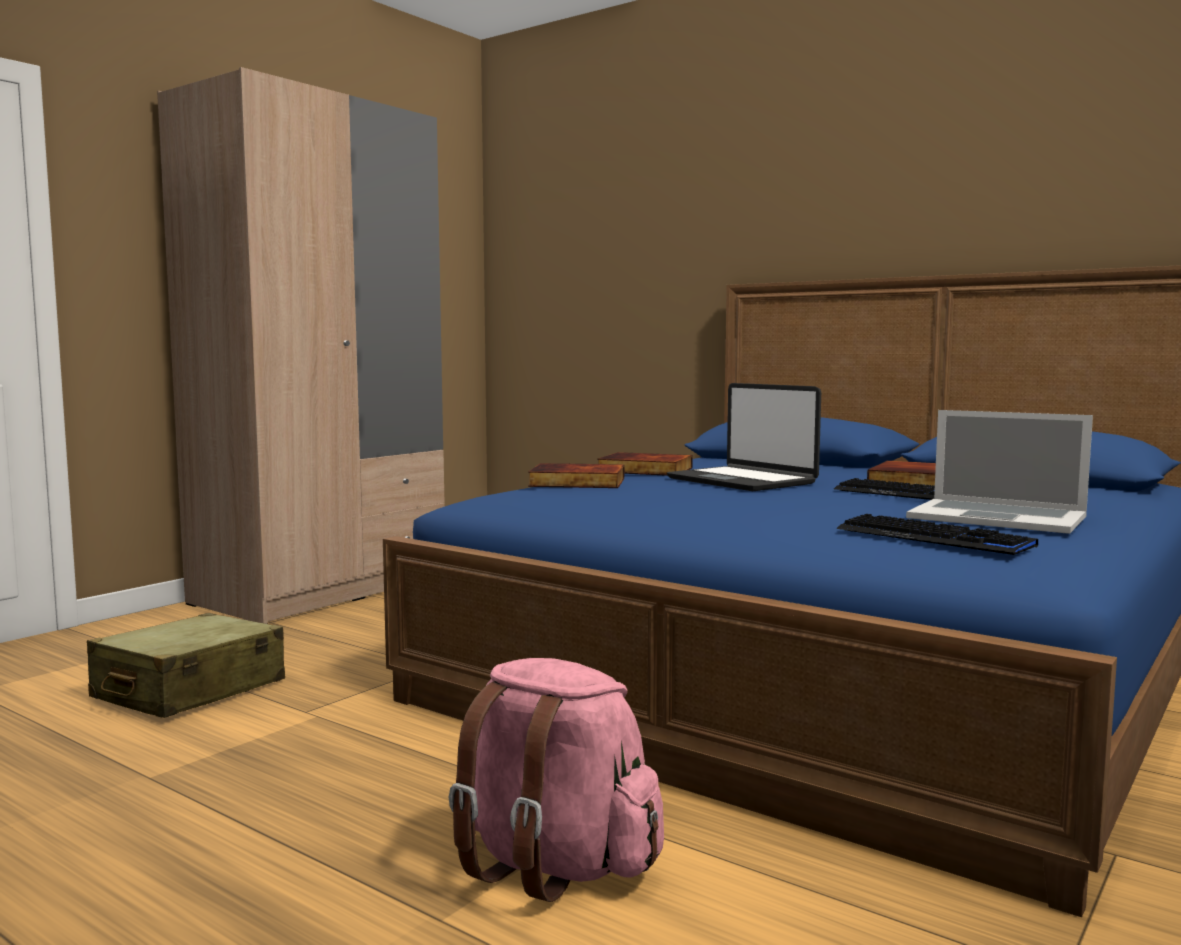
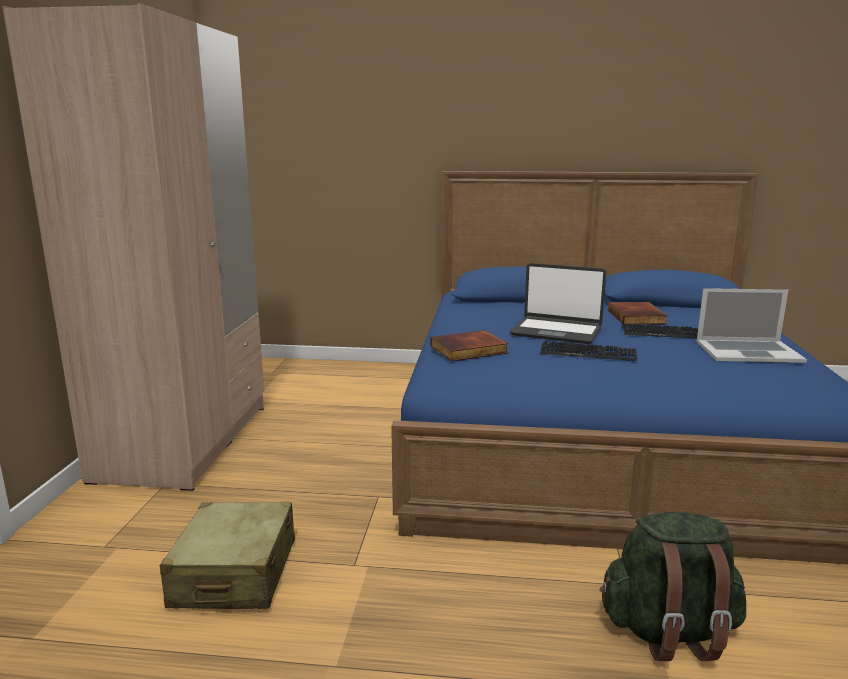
camera: 30 degrees left, 10 degrees up
pink backpack [449,658,664,902] -> green backpack [599,512,746,661]
book [597,452,693,476] -> none
keyboard [836,514,1038,555] -> keyboard moved to [540,341,637,361]

